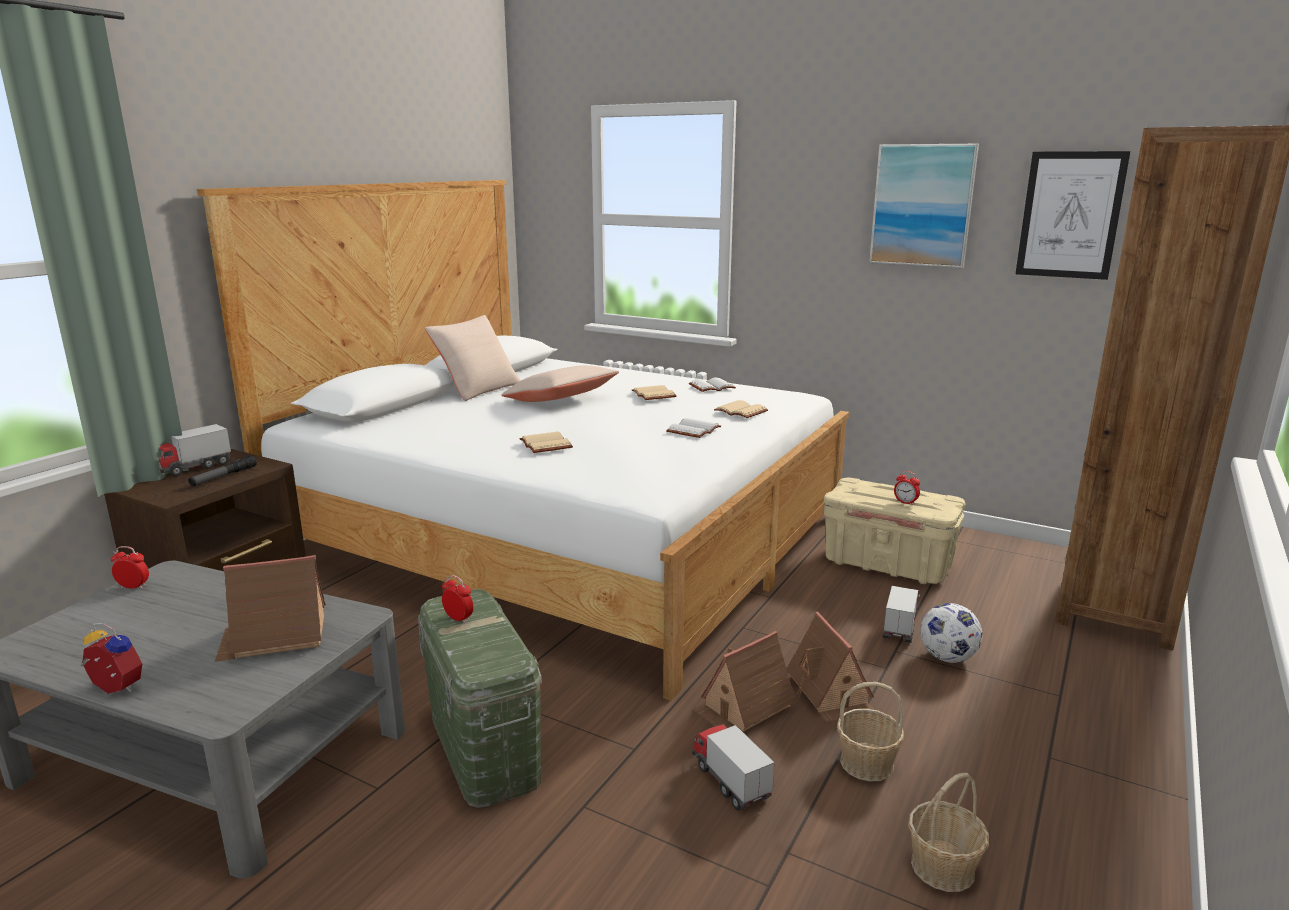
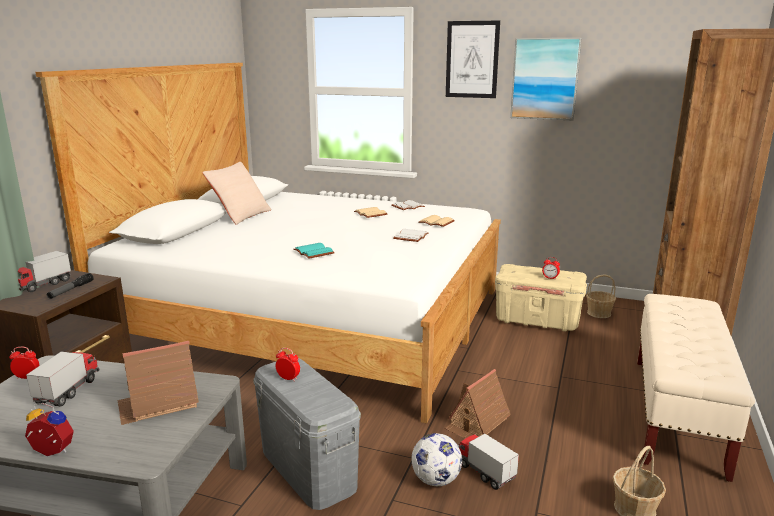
camera: 10 degrees left, 0 degrees up
green storage box [418,589,542,808] -> grey storage box [253,358,361,510]
beige pillow [501,365,619,402] -> none
beige book [520,432,573,453] -> turquoise book [294,243,335,259]
toy house [786,611,874,722] -> none
basket [837,682,904,782] -> basket moved to [586,274,616,318]
toy truck [883,586,920,643] -> toy truck moved to [26,352,99,407]
football [920,603,983,663] -> football moved to [412,433,462,486]
picture [1016,151,1130,280] -> picture moved to [446,21,500,98]
none -> beige bench [637,294,755,482]

